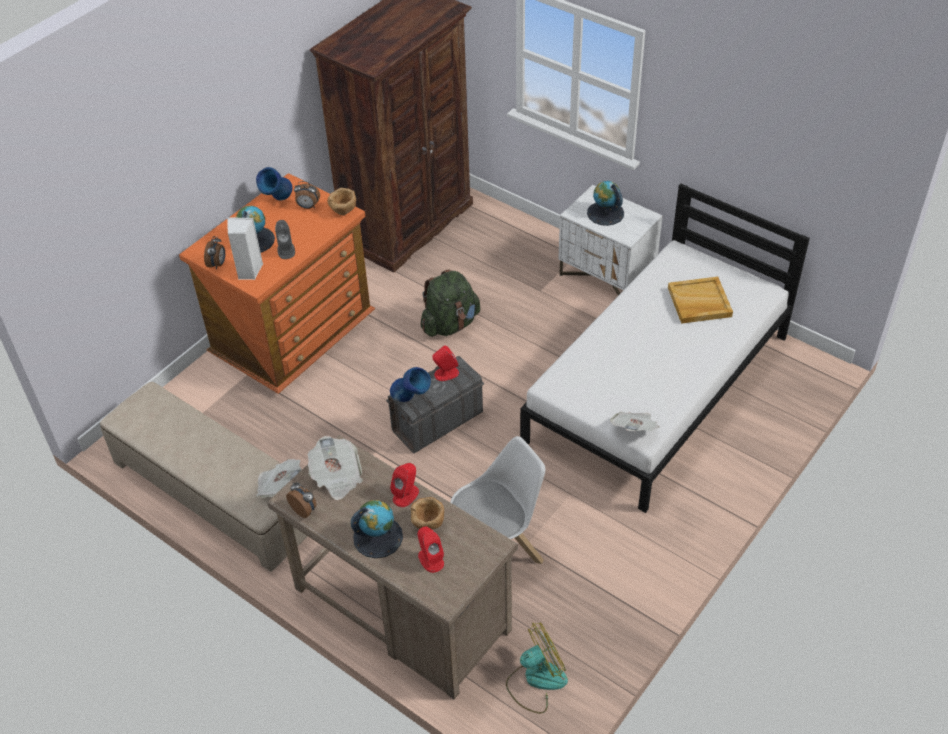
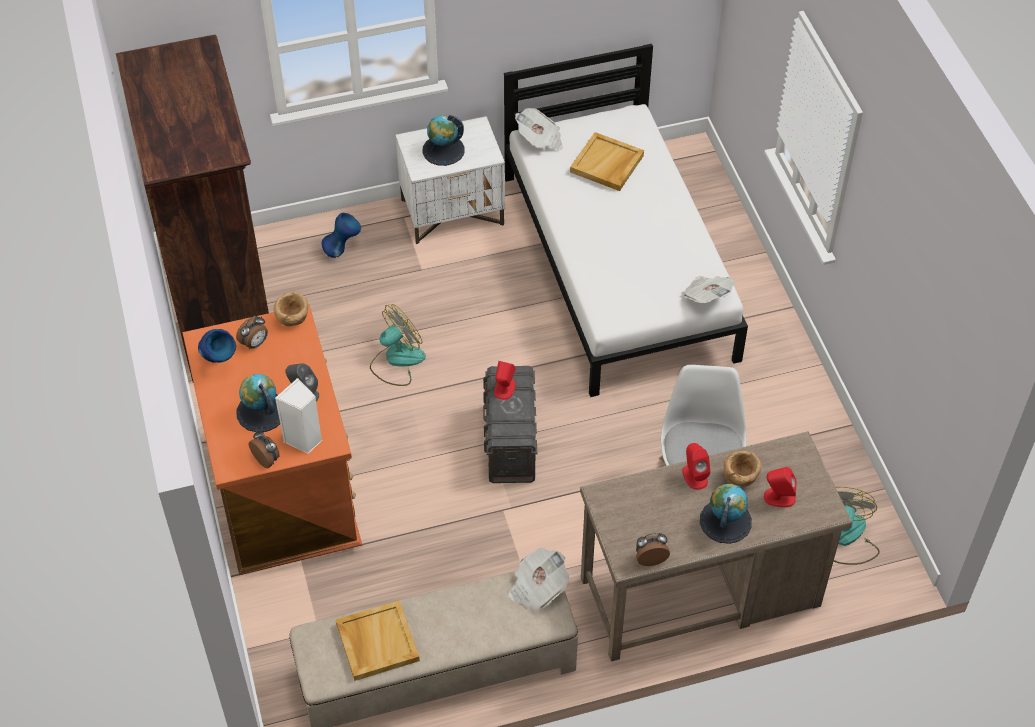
camera: 55 degrees left, 5 degrees up
newspaper [308,436,363,500] -> newspaper moved to [515,108,562,150]
blue vase [390,367,431,402] -> blue vase moved to [322,213,361,258]
green backpack [420,270,480,337] -> fan [370,304,426,386]
none -> beige tray [335,600,420,681]

